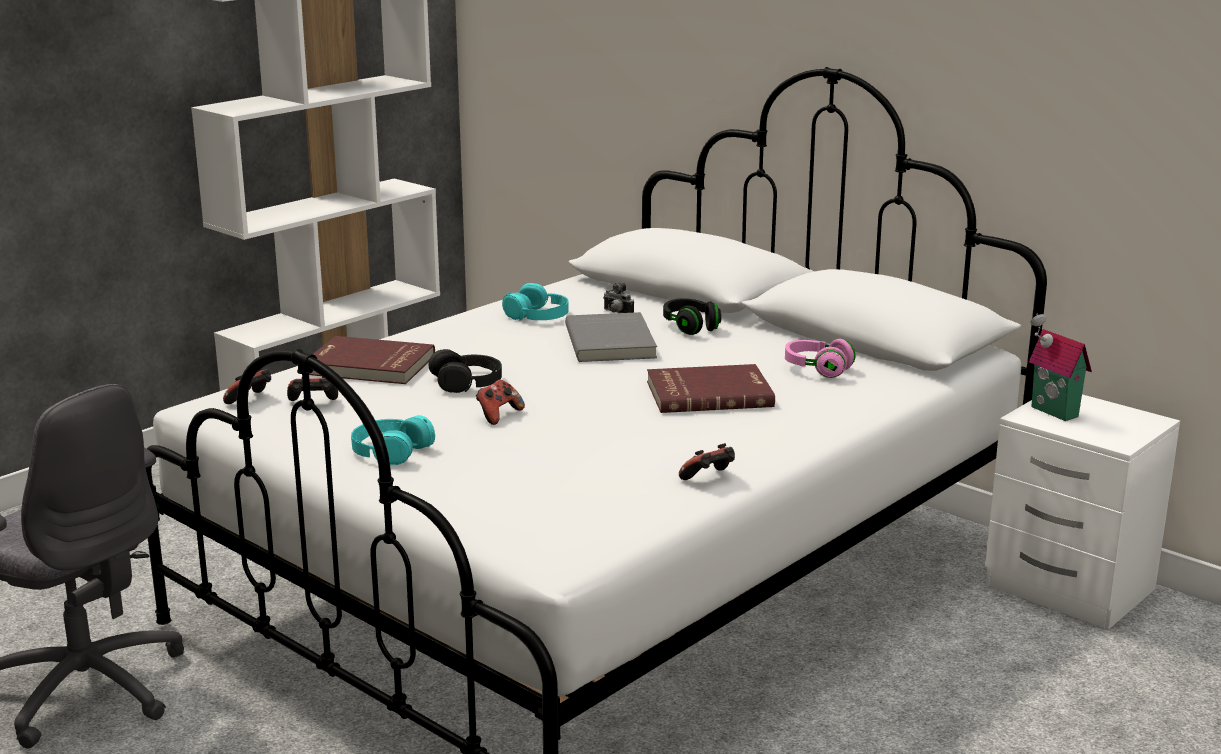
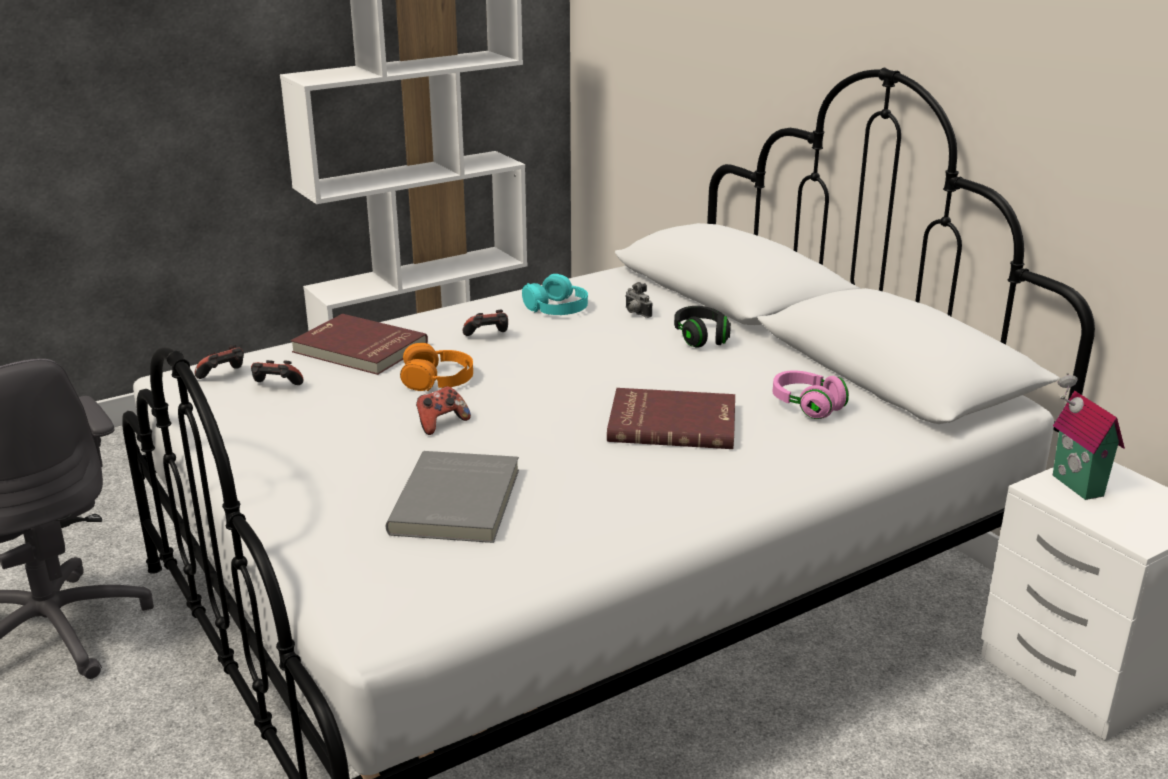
camera: 15 degrees right, 5 degrees up
turquoise headphones [351,415,435,465] -> none
black headphones [429,349,502,393] -> orange headphones [400,343,473,391]
grey book [565,312,657,362] -> grey book moved to [386,451,519,543]
game controller [679,443,735,480] -> game controller moved to [463,310,508,336]

